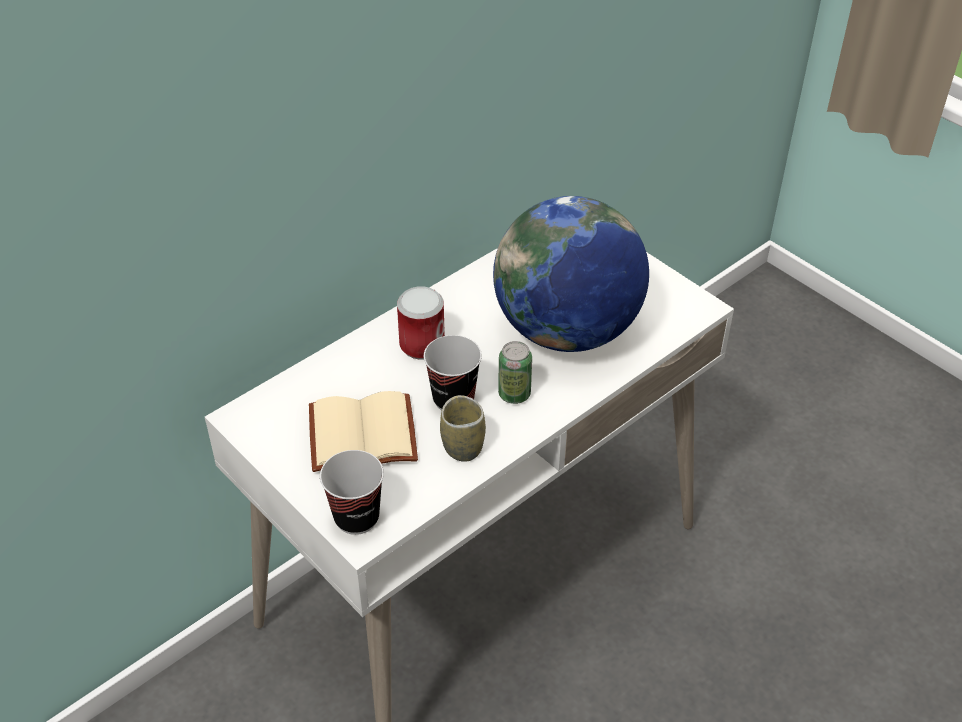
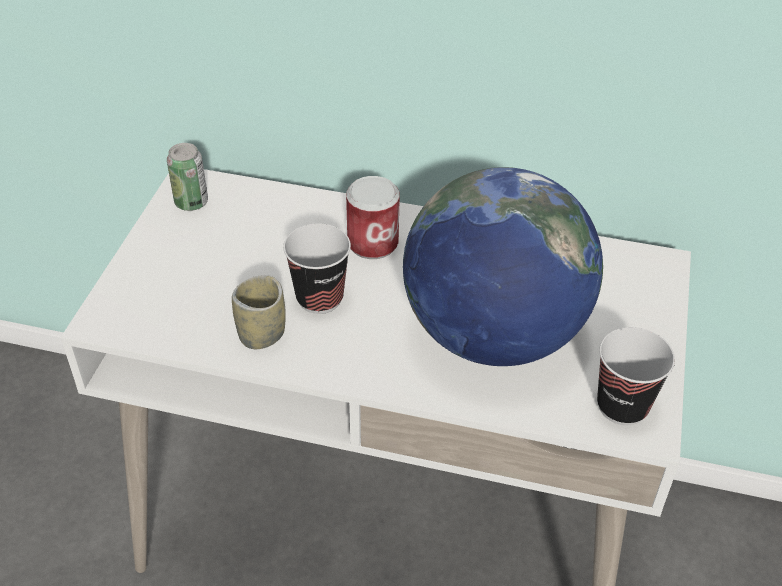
camera: 55 degrees right, 0 degrees up
beige book [309,391,418,472] -> none
cup [320,450,384,535] -> cup moved to [597,327,675,425]
can [498,341,532,404] -> can moved to [167,143,208,211]

